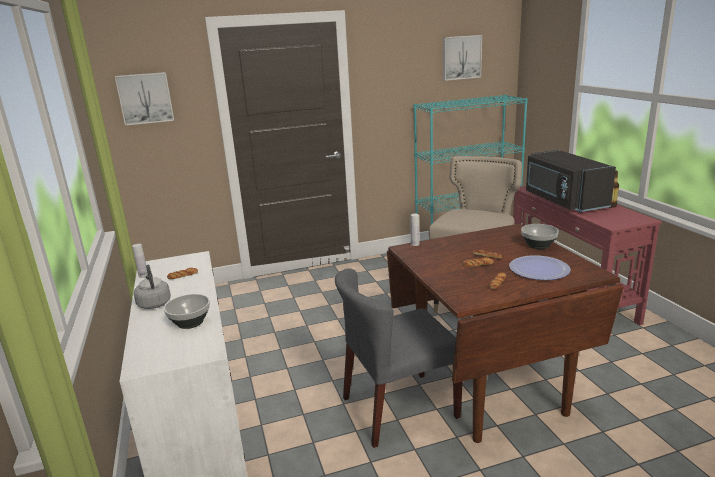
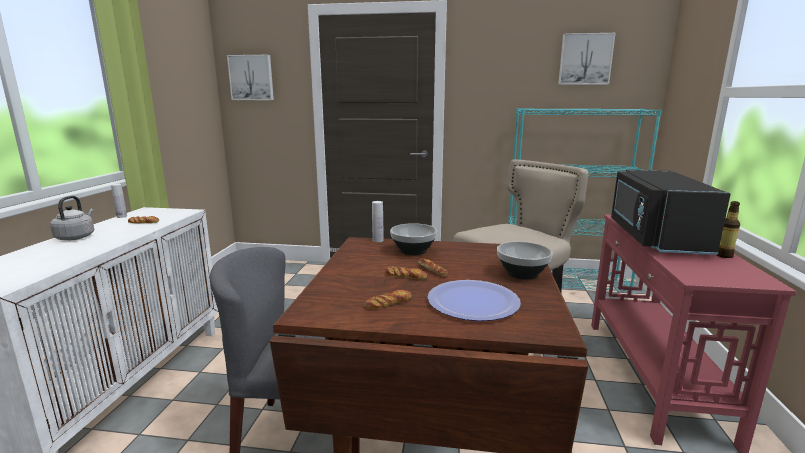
camera: 25 degrees right, 5 degrees down
bowl [164,294,210,329] -> bowl moved to [390,223,437,255]

